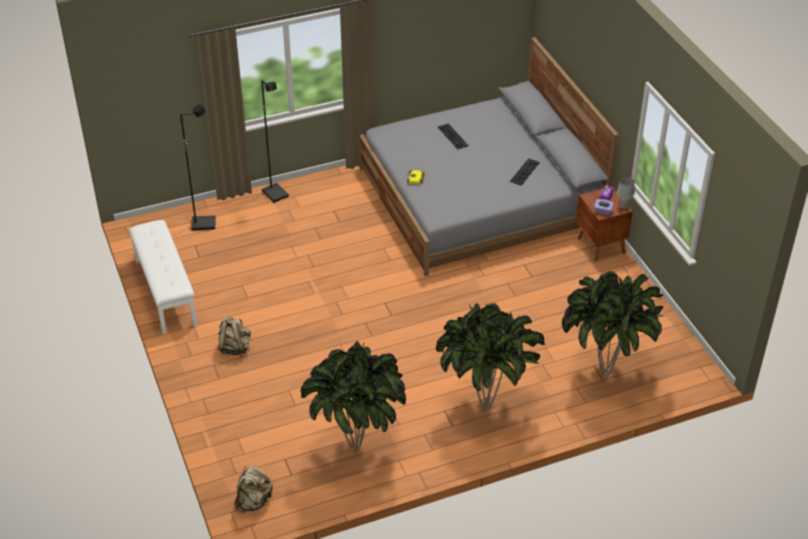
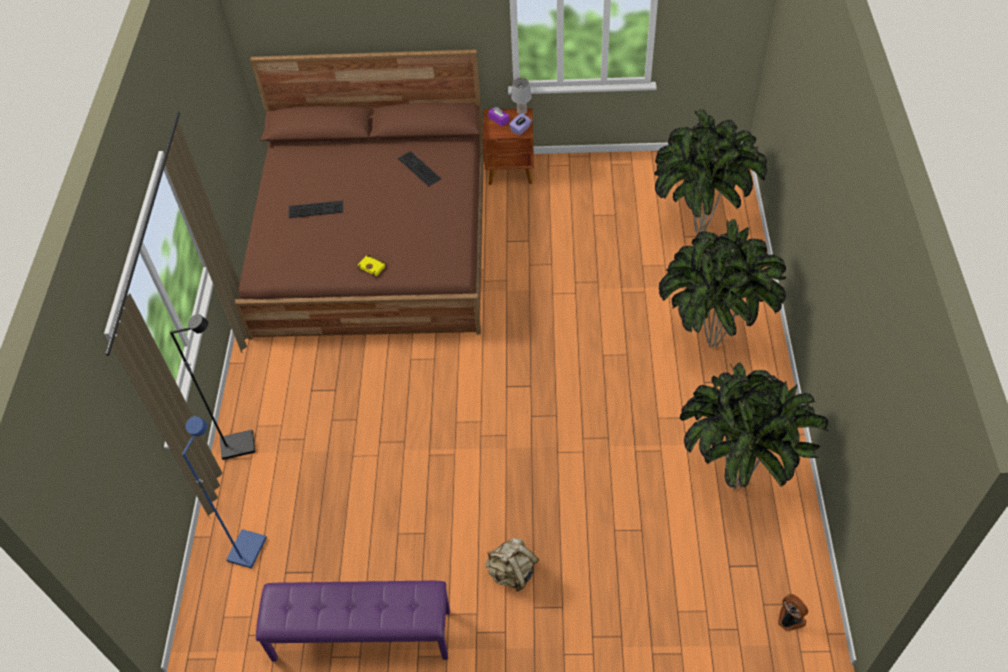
camera: 65 degrees left, 10 degrees up
white bench [129,220,197,334] -> purple bench [256,580,450,662]
black floor lamp [180,105,216,231] -> blue floor lamp [182,416,267,569]
beige backpack [234,466,273,513] -> fan [778,594,808,631]
grey bed [359,37,619,276] -> brown bed [235,49,484,340]

